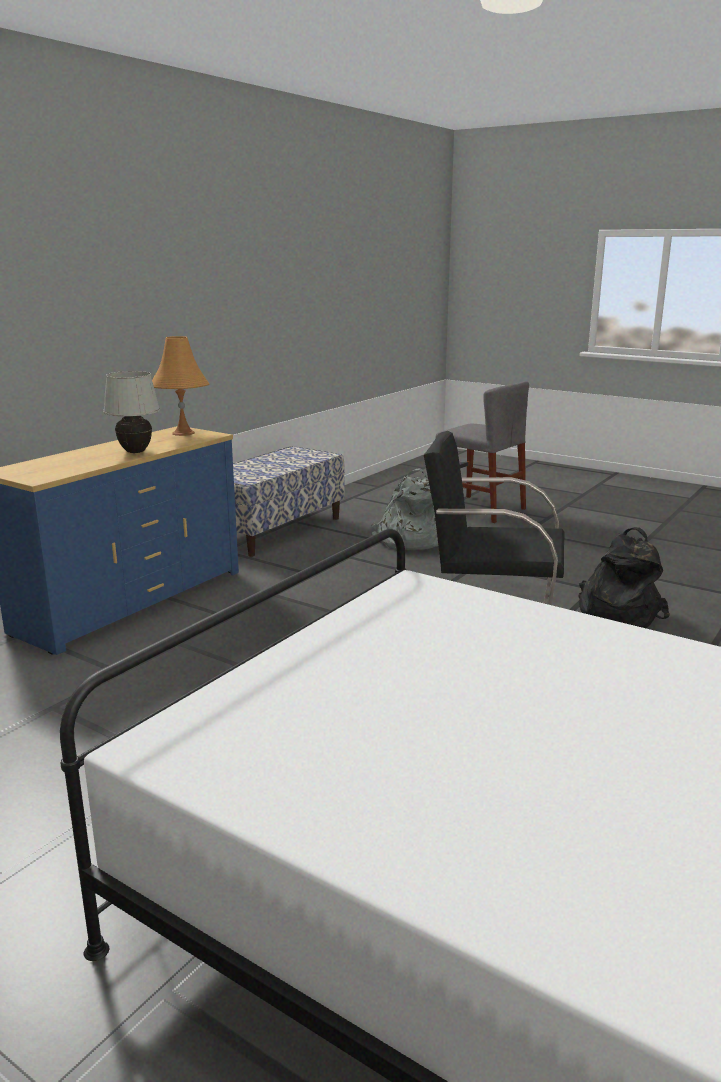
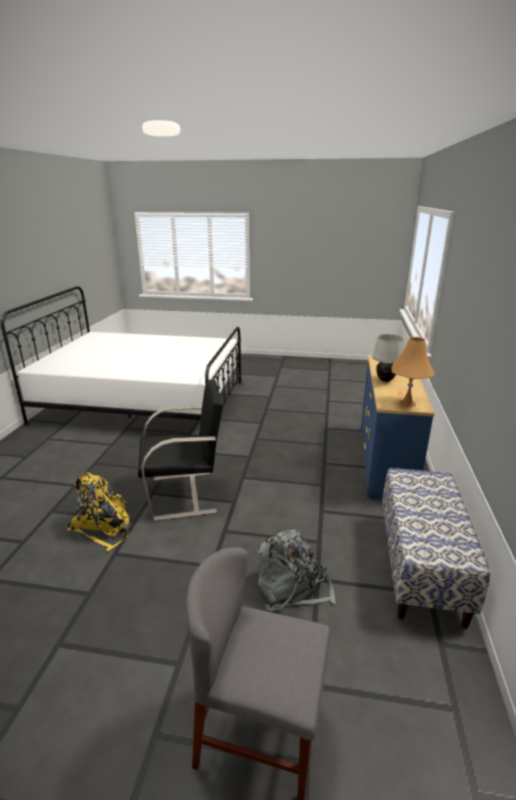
camera: 155 degrees right, 5 degrees up
black backpack [578,527,670,628] -> yellow backpack [68,473,129,551]

